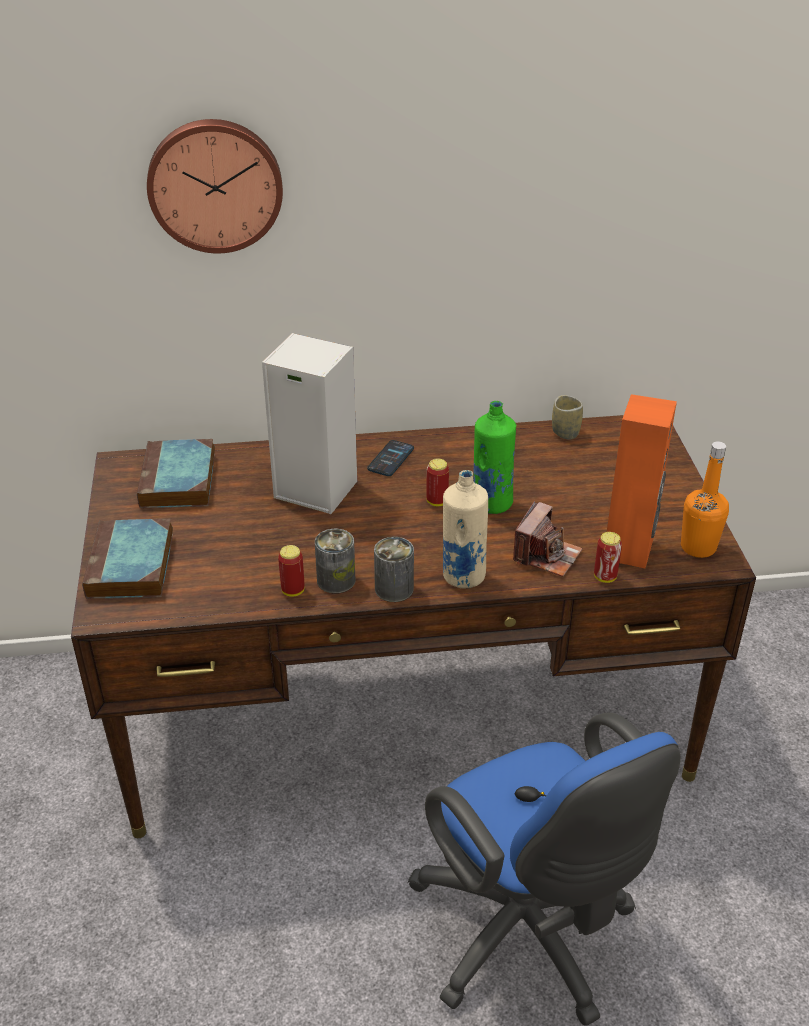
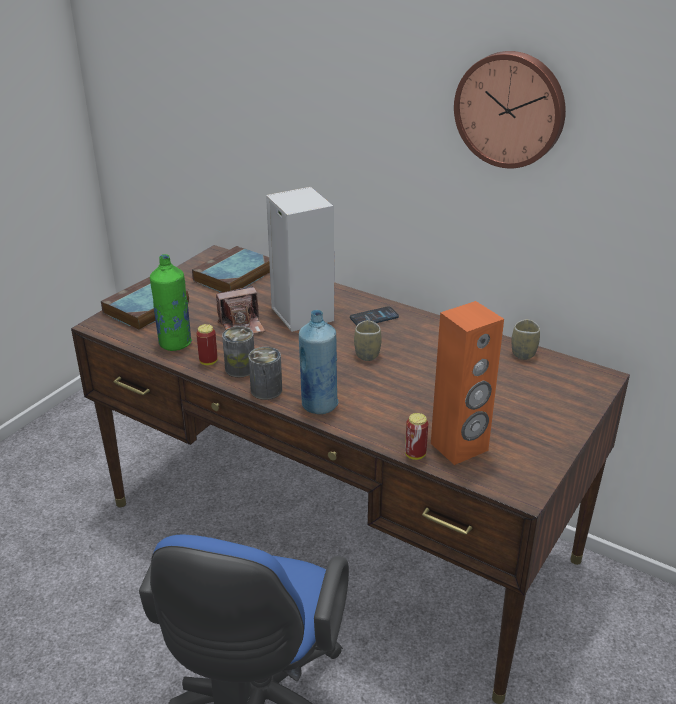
camera: 40 degrees right, 5 degrees down
wall clock [147,119,283,253] -> wall clock moved to [454,51,566,169]
can [426,459,449,506] -> cup [354,320,382,361]
beige bottle [443,470,488,588] -> blue bottle [299,310,338,414]
green bottle [473,401,516,514] -> green bottle moved to [150,254,192,351]
camera [513,501,583,577] -> camera moved to [216,286,265,334]
orange bottle [681,442,729,558] -> none

